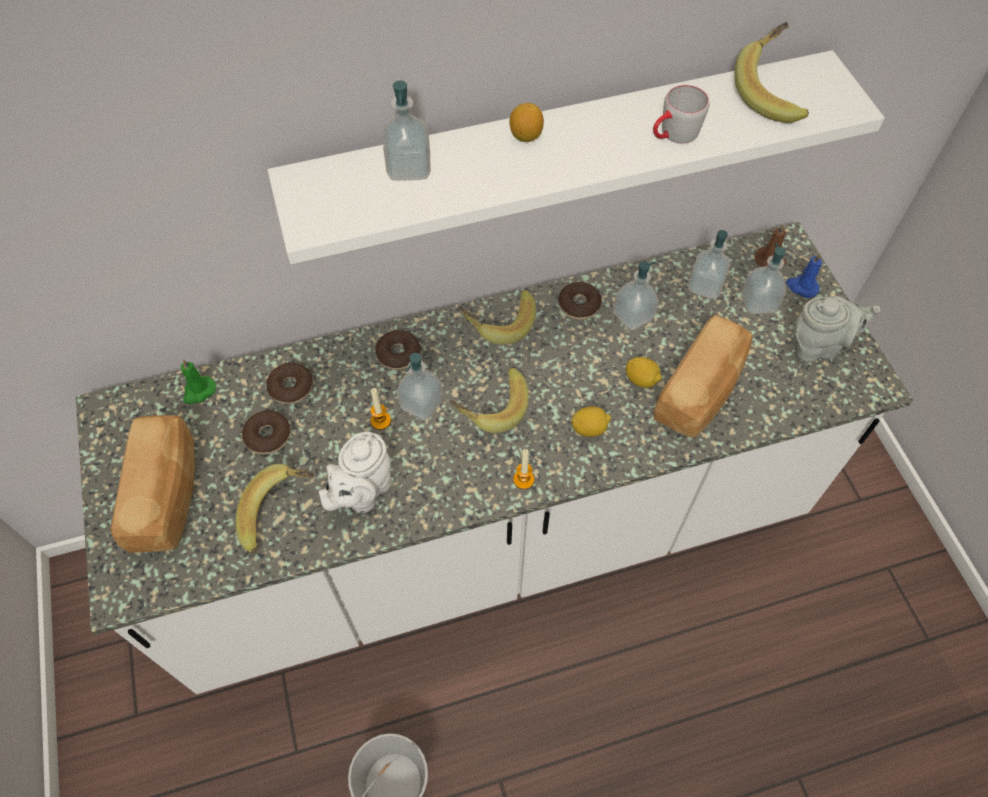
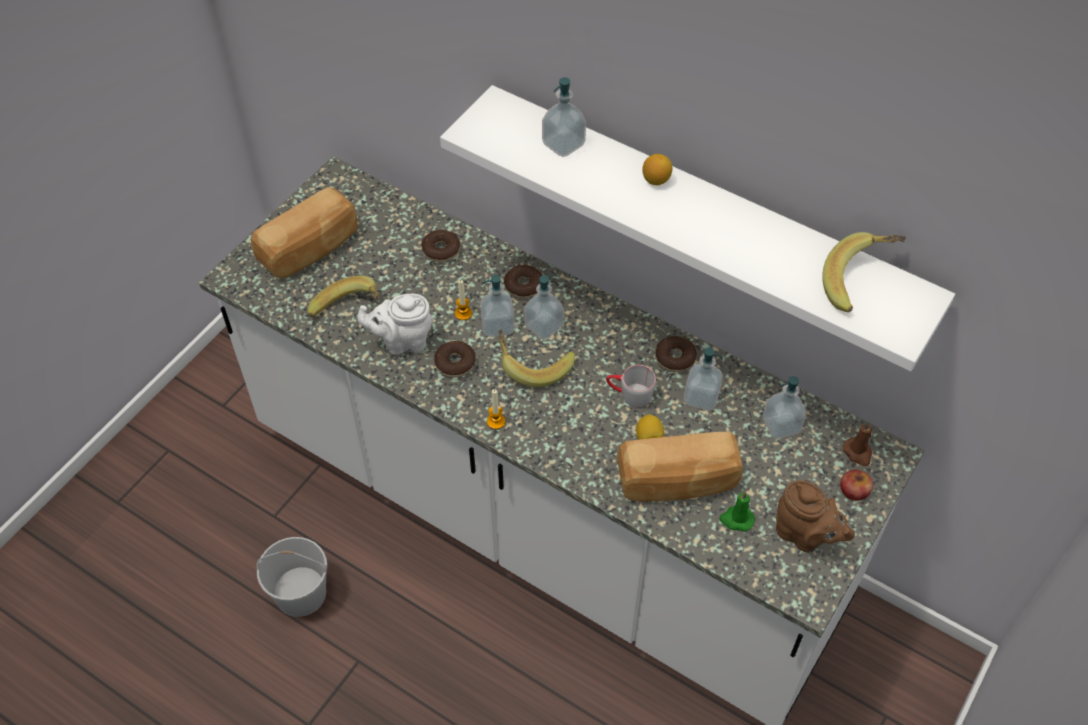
camera: 50 degrees right, 5 degrees down
green candle [181,359,216,404] -> green candle moved to [719,491,755,531]
donut [242,411,290,454] -> donut moved to [434,341,476,378]
banana [458,290,536,345] -> none
lemon [571,406,611,437] -> none
grey mug [653,85,709,143] -> grey mug moved to [606,365,656,408]
soap dispenser [741,243,786,314] -> soap dispenser moved to [524,274,564,339]
blue candle [786,253,822,298] -> apple [840,470,873,501]
grey teapot [793,296,880,362] -> brown teapot [776,480,855,553]

